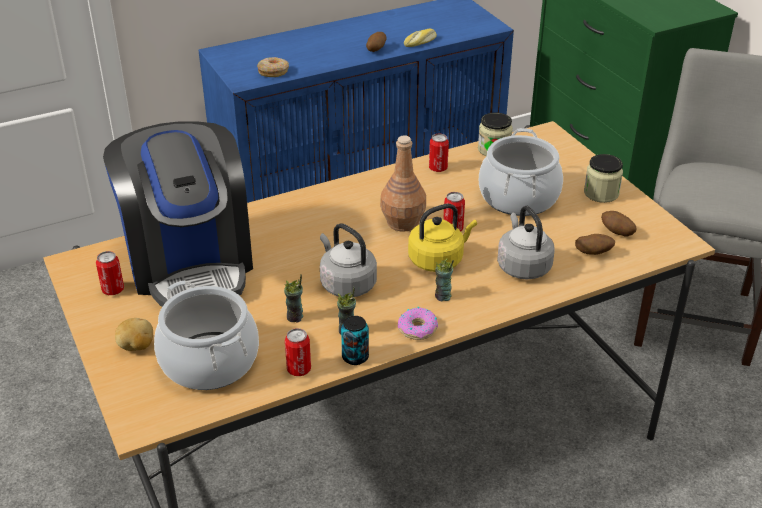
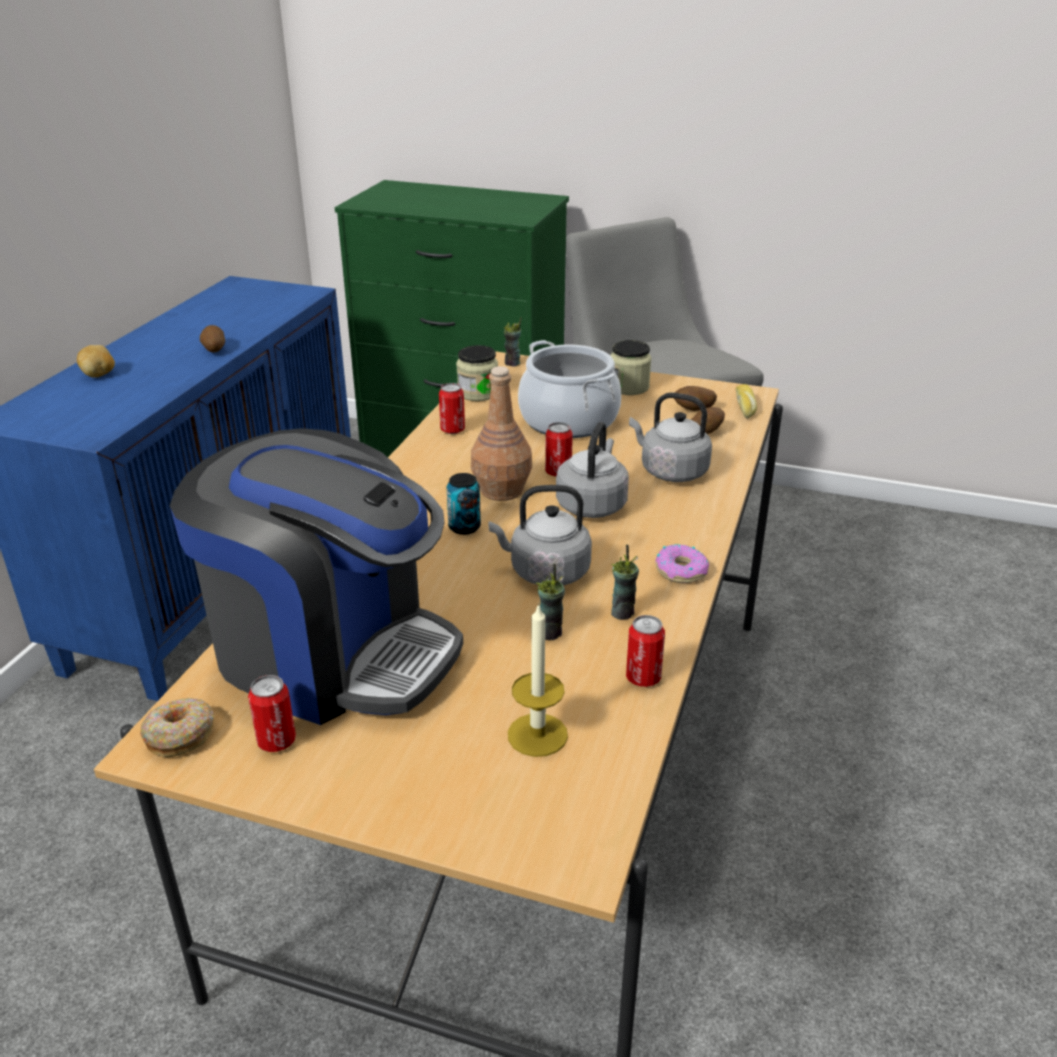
camera: 45 degrees left, 5 degrees down
potato [115,318,153,351] -> potato moved to [77,345,115,378]
cooking pot [154,281,259,390] -> candle [508,603,568,757]
donut [257,57,289,77] -> donut moved to [140,698,214,758]
can [341,316,369,365] -> can moved to [447,473,481,535]
bread [404,29,437,47] -> bread moved to [735,384,757,419]
yellow kettle [408,204,477,272] -> grey kettle [556,422,629,518]
cup [435,259,454,302] -> cup moved to [504,317,522,367]

